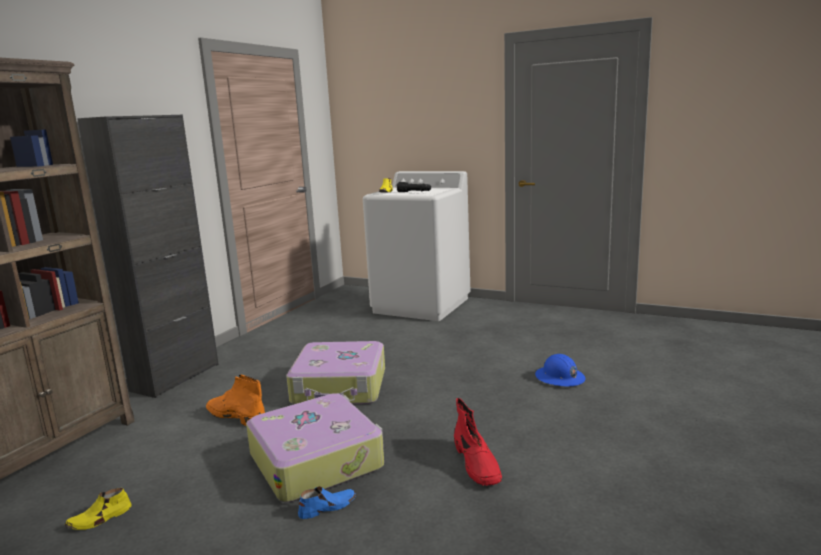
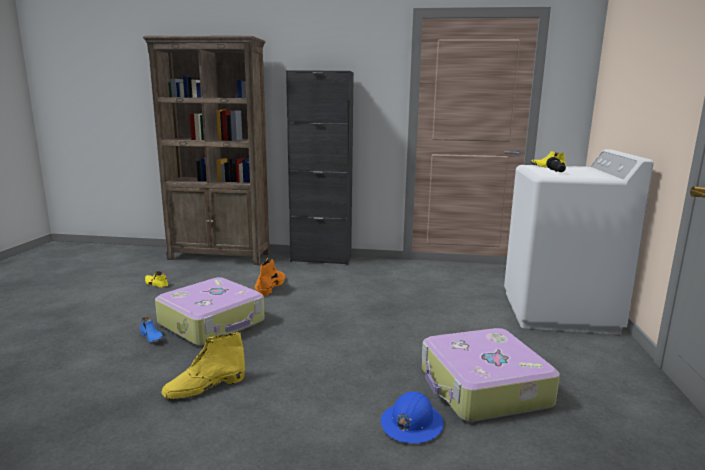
camera: 70 degrees right, 0 degrees up
suitcase [286,341,385,404] -> suitcase moved to [422,328,560,422]
red boot [454,398,502,486] -> yellow boot [161,332,245,399]

